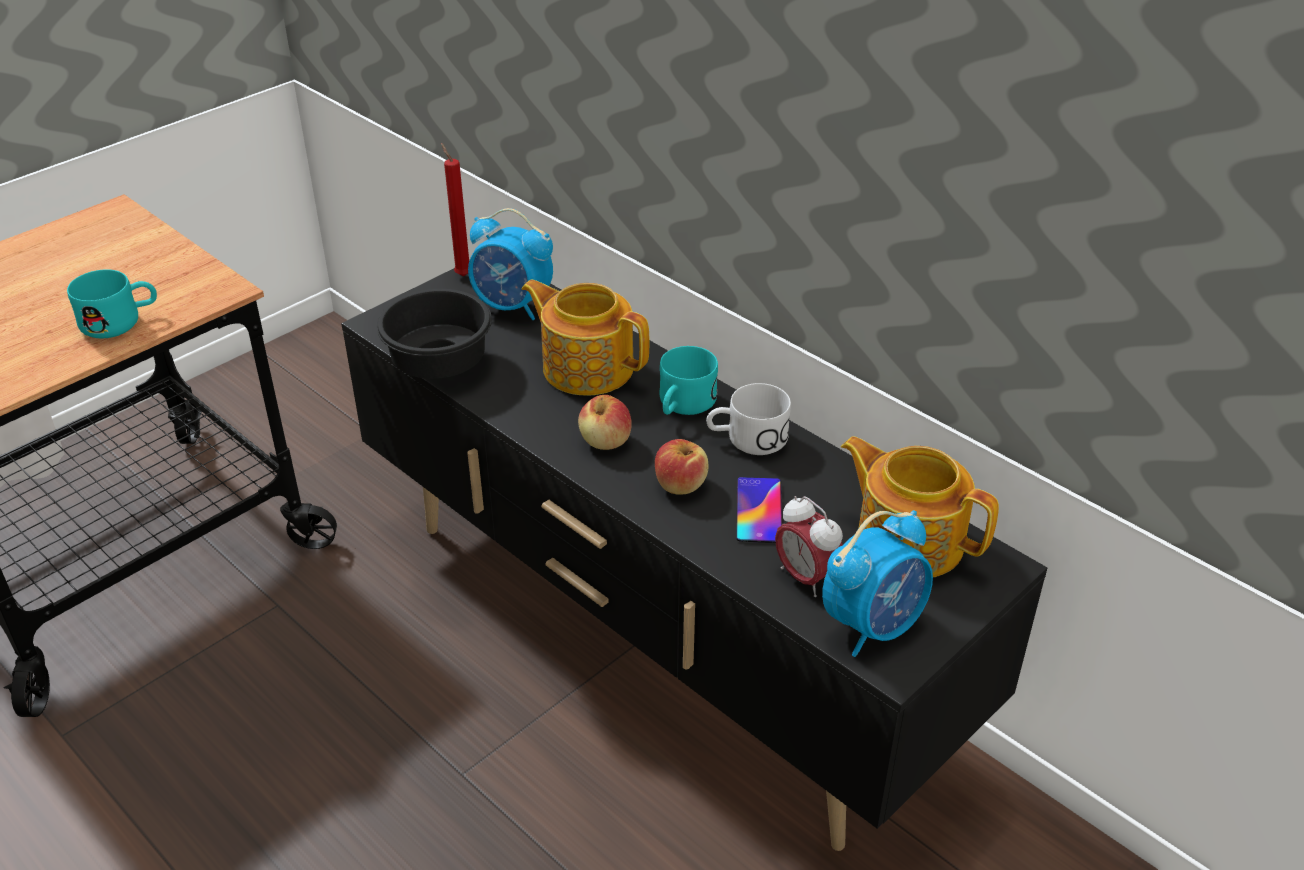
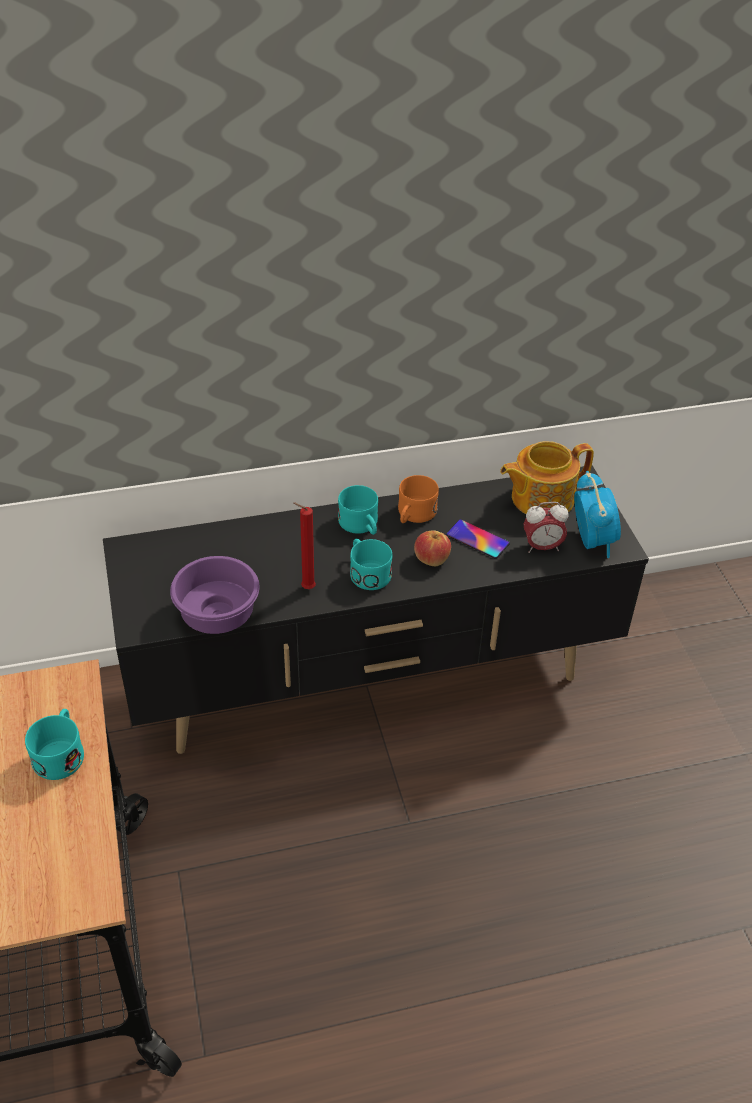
camera: 60 degrees left, 5 degrees up
black bowl [377,289,492,379] -> purple bowl [170,556,260,634]
red candle [441,143,469,276] -> red candle moved to [293,503,316,589]
alarm clock [468,208,553,320] -> none
teapot [522,280,650,396] -> none
apple [578,395,632,450] -> turquoise mug [350,539,393,590]
white mug [706,383,791,455] -> orange mug [398,475,439,523]

